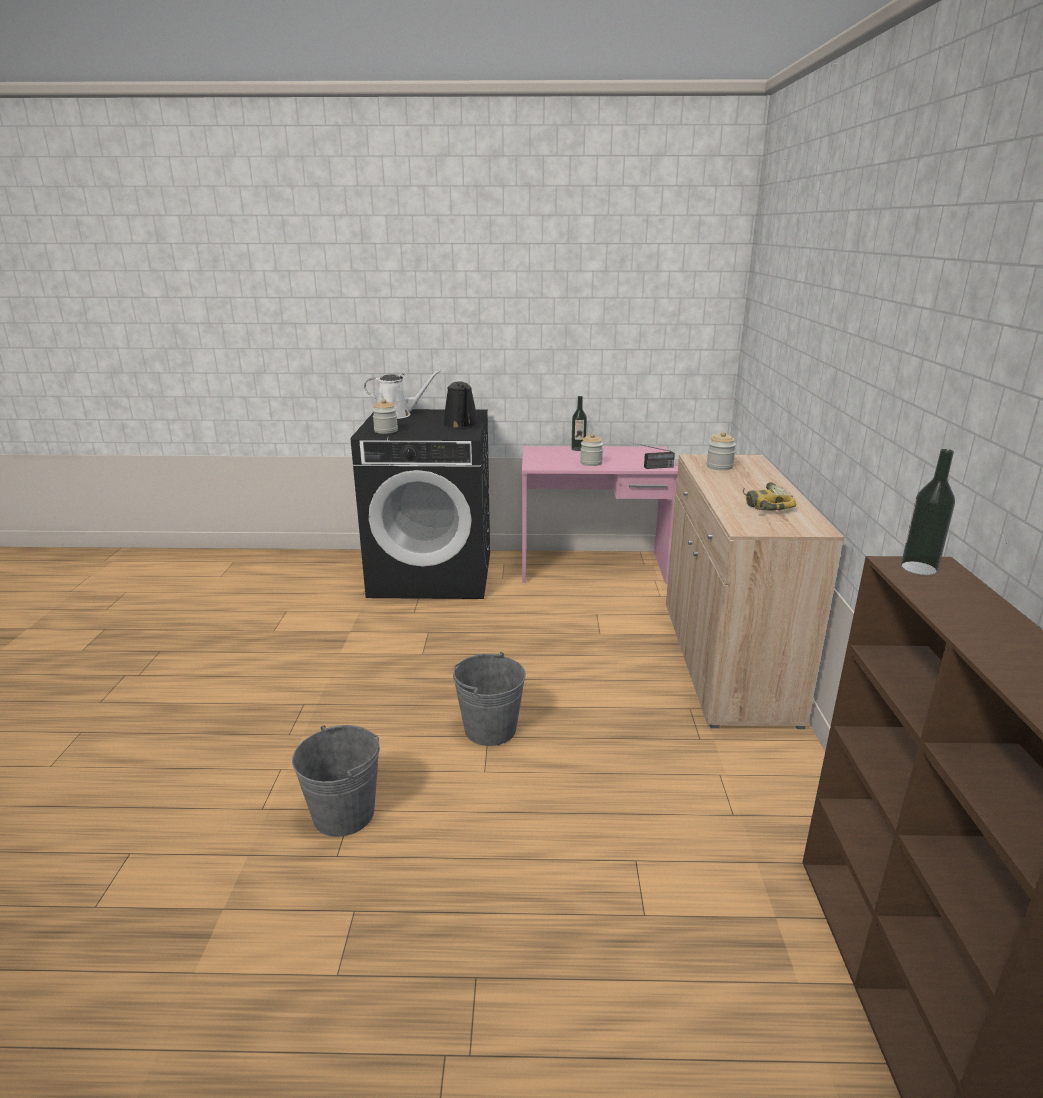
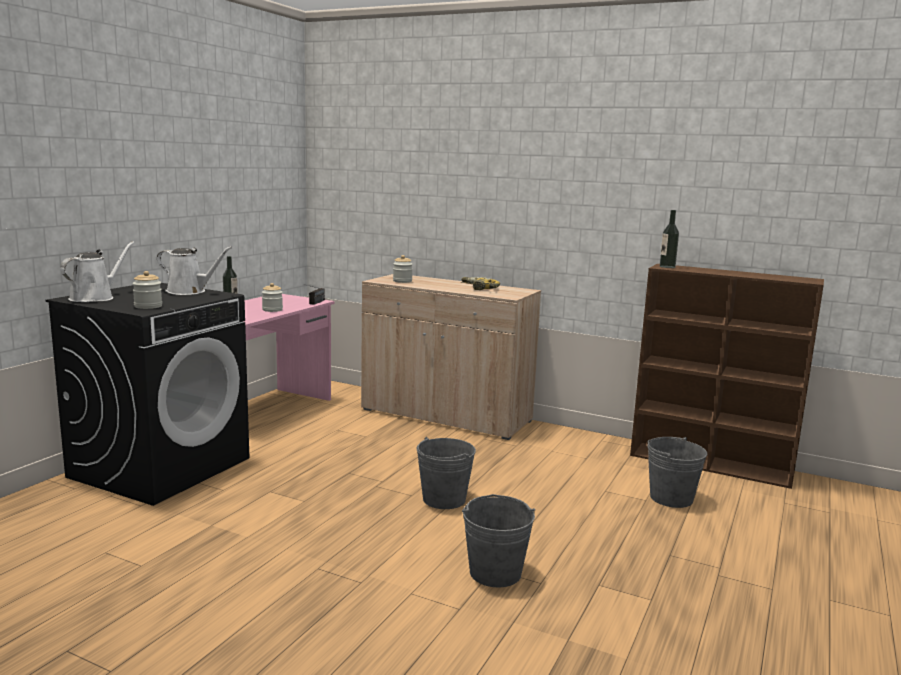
camera: 65 degrees left, 10 degrees down
black watering can [443,381,479,429] -> white watering can [157,246,232,295]
none -> grey bucket [647,437,707,508]

